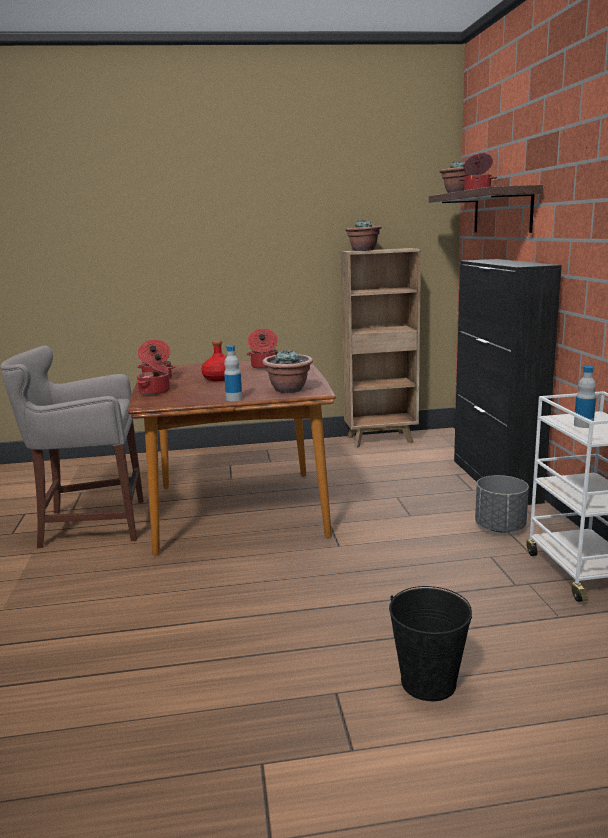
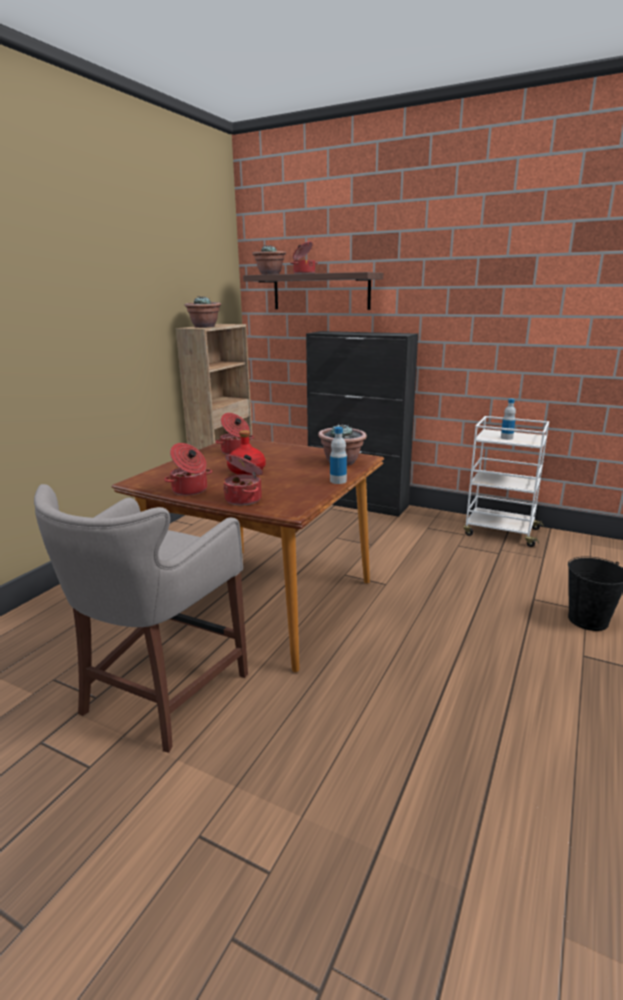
camera: 55 degrees left, 5 degrees up
grey planter [475,475,529,533] -> none

